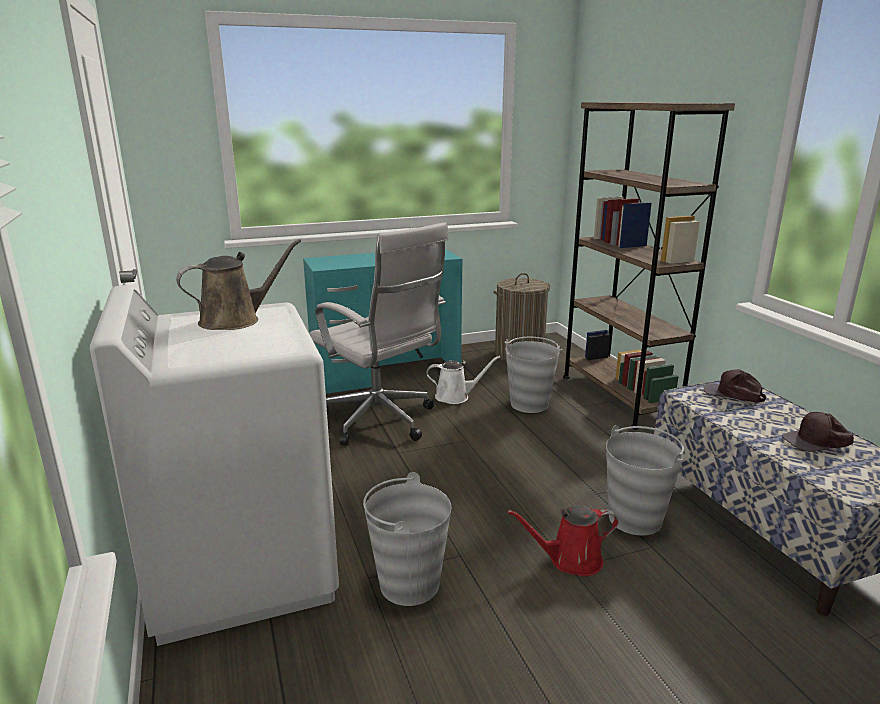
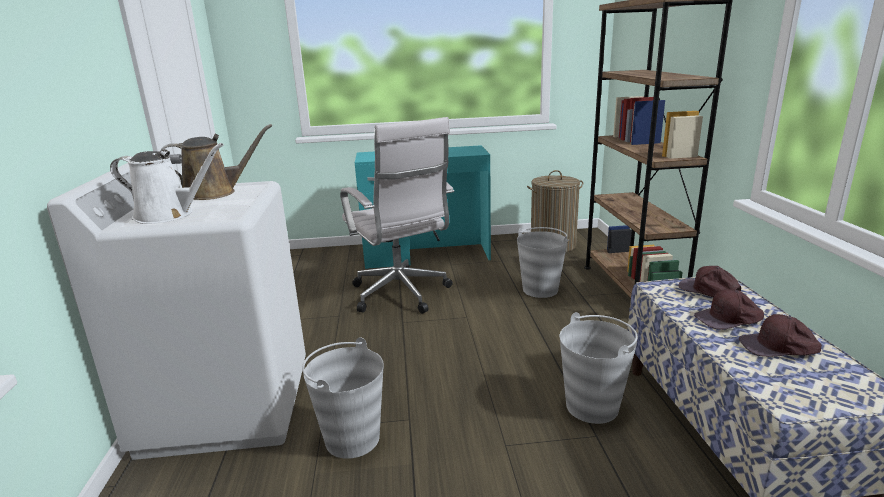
camera: 15 degrees right, 0 degrees up
white watering can [427,356,500,404] -> white watering can moved to [110,143,224,224]
red watering can [507,505,619,576] -> none
none -> brown cap [694,289,764,330]

